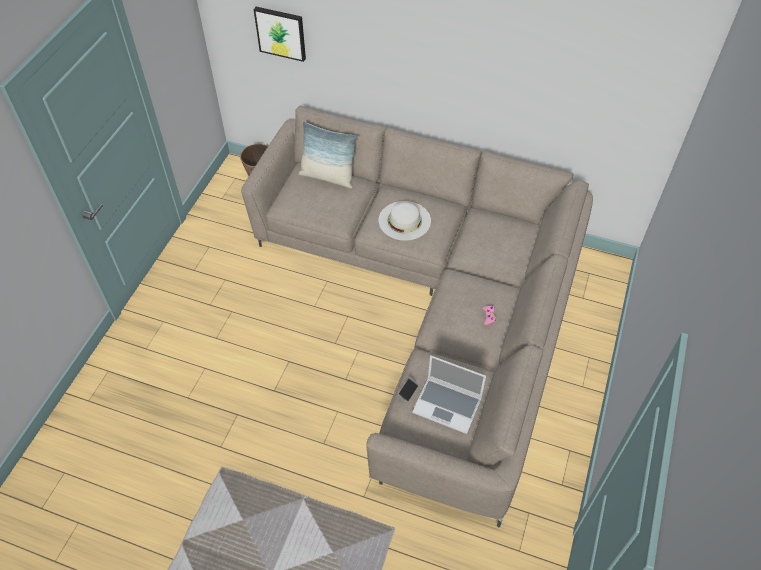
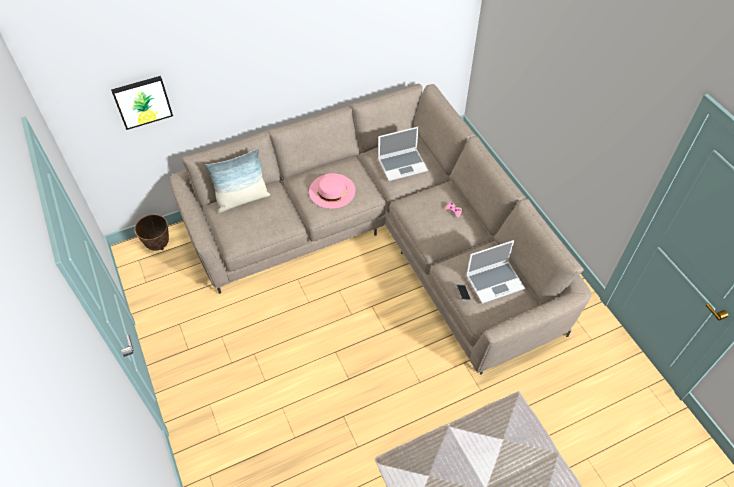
camera: 45 degrees left, 0 degrees up
white hat [379,201,431,241] -> pink hat [309,173,355,209]
none -> laptop [378,127,428,181]

